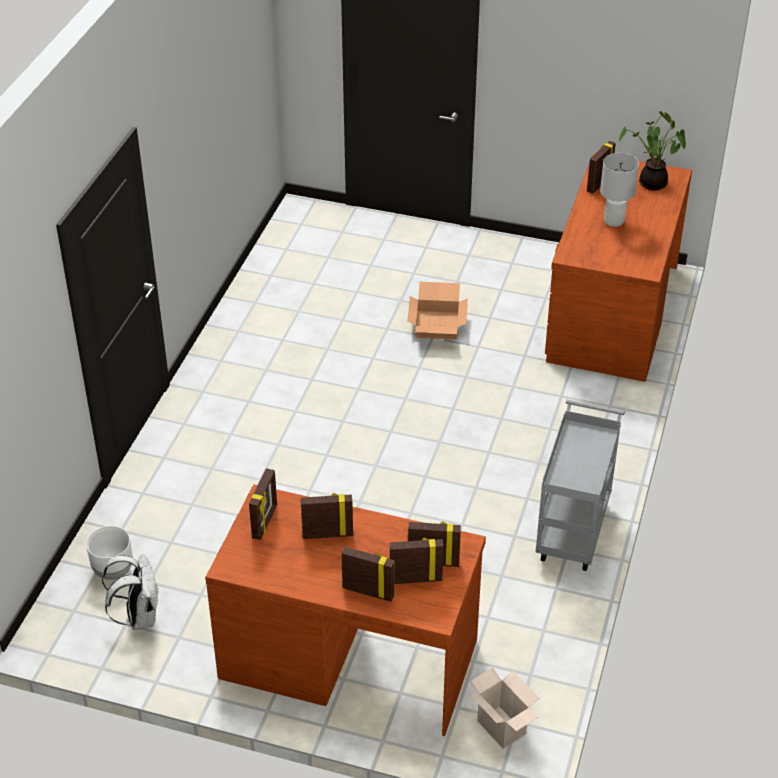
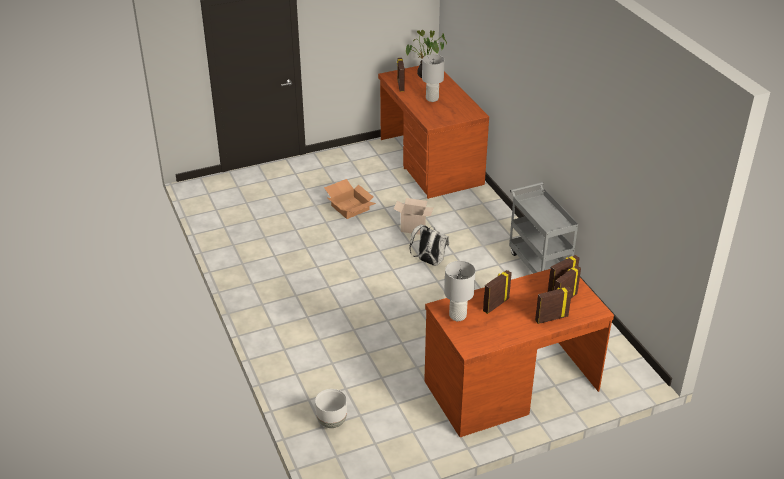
camera: 40 degrees left, 5 degrees down
white backpack [102,554,158,630] -> white backpack moved to [410,224,449,266]
picture frame [249,468,277,540] -> grey table lamp [444,261,475,321]
cardboard box [470,668,539,749] -> cardboard box moved to [394,198,434,235]

